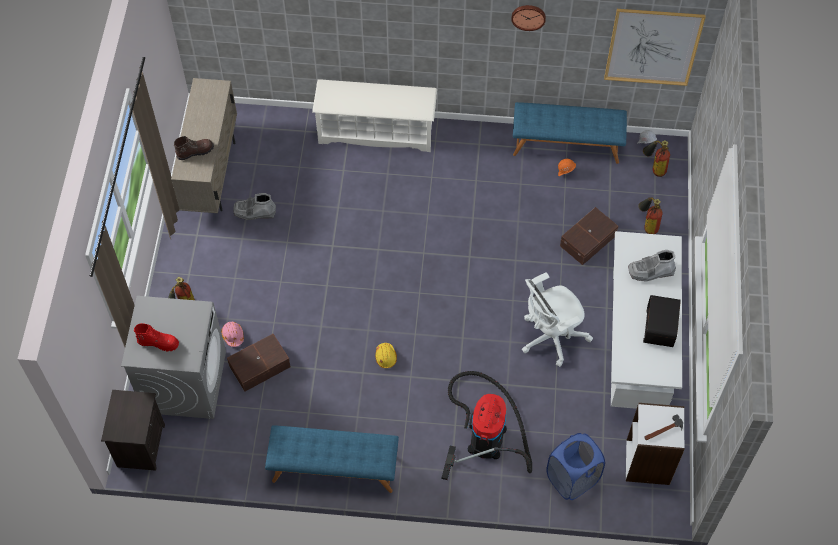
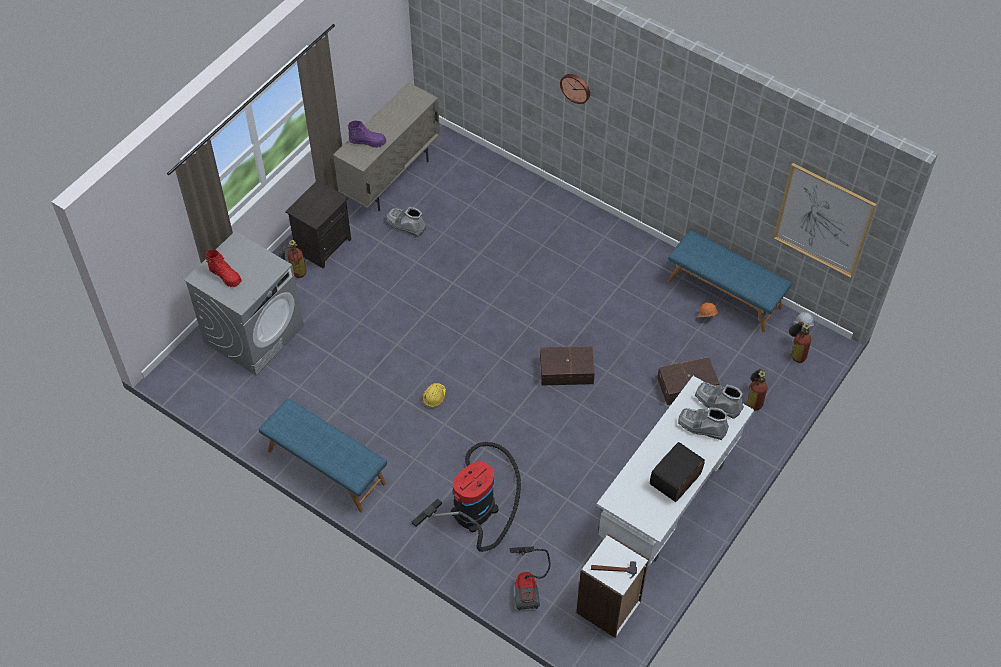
camera: 30 degrees right, 5 degrees down
black nightstand [101,390,165,471] -> black nightstand moved to [285,180,351,268]
brown boot [174,136,214,160] -> purple boot [348,121,386,148]
pink hard hat [221,322,244,347] -> none
brown storage box [227,334,291,392] -> brown storage box moved to [540,346,595,386]
white shoe rack [312,79,437,152] -> none
wall clock [511,5,546,31] -> wall clock moved to [560,74,590,104]
white office chair [522,272,593,367] -> none
blue laundry basket [546,433,605,500] -> vacuum cleaner [510,546,551,610]
none -> grey boot [695,382,744,419]

